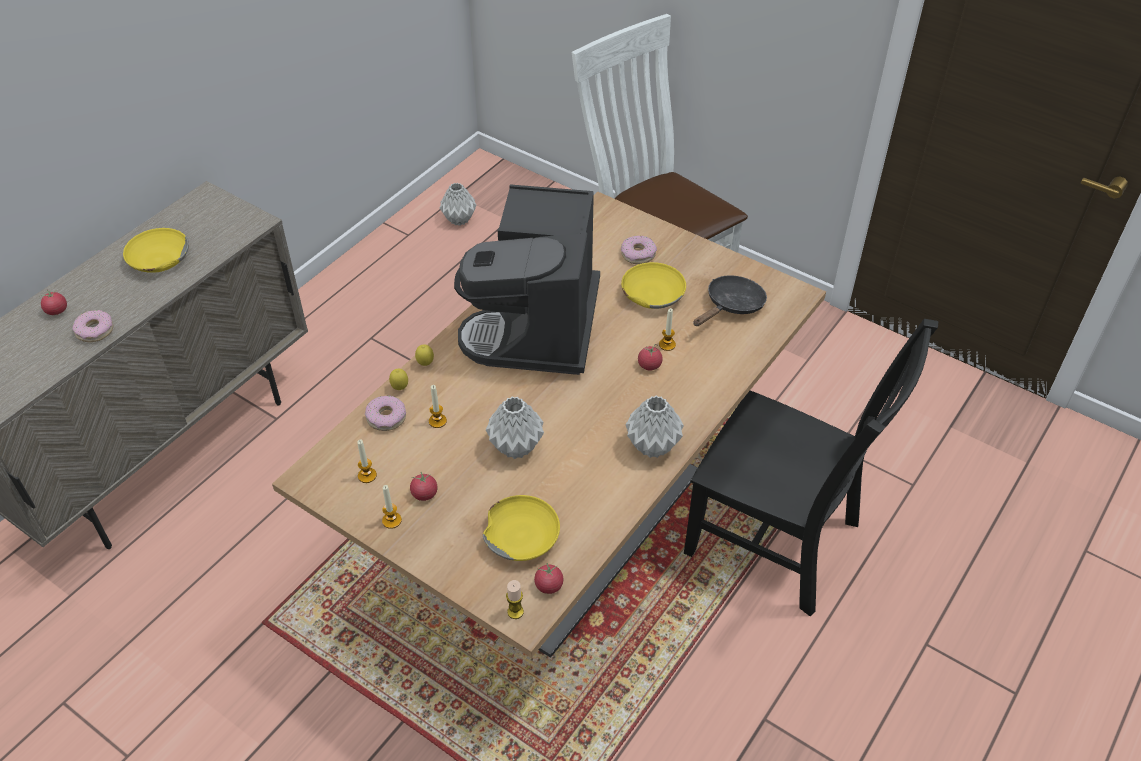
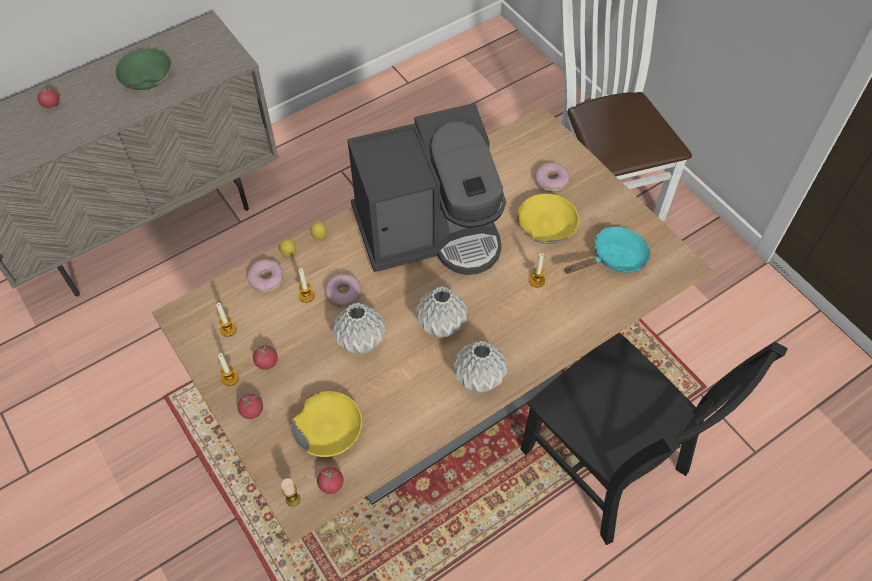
camera: 20 degrees right, 10 degrees up
donut [72,310,113,342] -> donut moved to [325,274,361,308]
yellow bowl [123,228,189,273] -> green bowl [116,49,172,90]
grey vase [440,183,477,226] -> grey vase moved to [416,287,468,338]
coffee machine [454,184,600,375] -> coffee machine turned 135 degrees counterclockwise [347,103,506,275]
tomato [638,344,663,370] -> tomato moved to [238,394,263,419]
black frying pan [693,275,767,326] -> turquoise frying pan [564,227,650,274]

